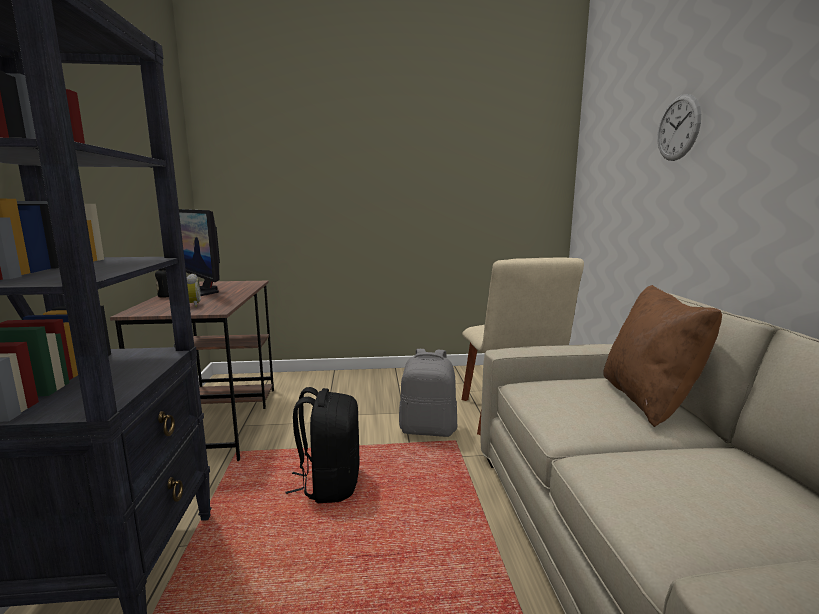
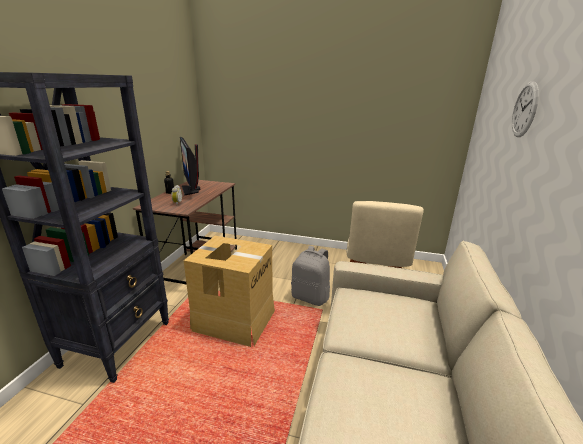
camera: 20 degrees right, 10 degrees up
black backpack [286,387,360,503] -> cardboard box [184,236,275,347]
brown pillow [603,285,722,427] -> none

